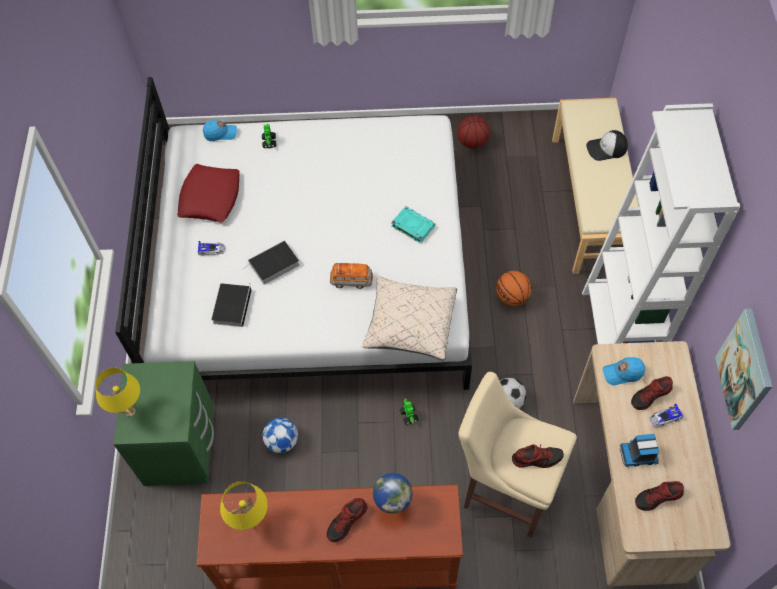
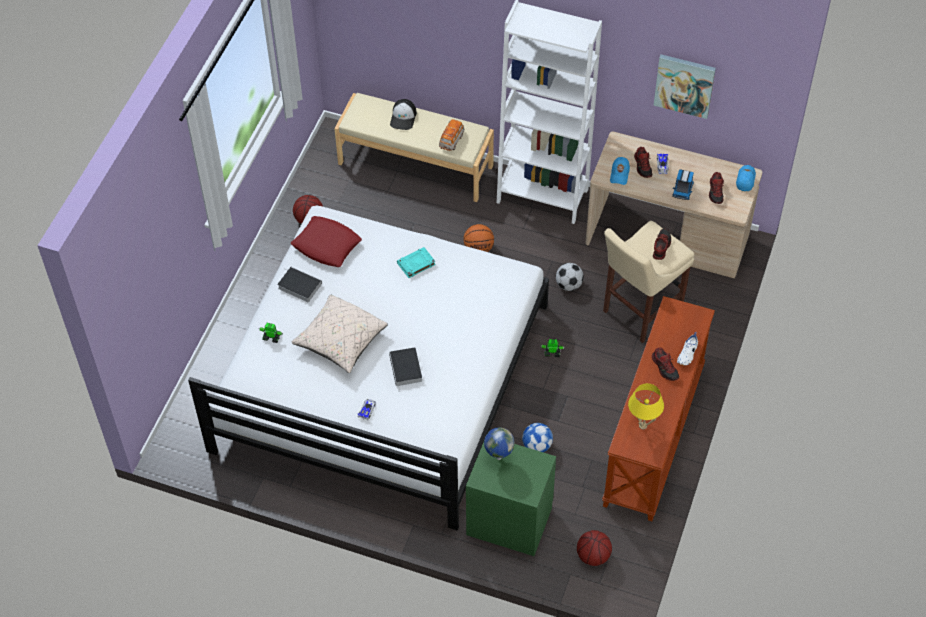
camera: 70 degrees left, 5 degrees down
yellow table lamp [96,368,140,417] -> none
red pillow [177,164,240,223] -> red pillow moved to [291,216,362,267]
blue cap [203,120,237,141] -> blue cap moved to [736,165,756,192]
book [211,283,251,327] -> book moved to [277,267,322,302]
toy car [330,263,373,289] -> toy car moved to [439,119,465,151]
beige pillow [362,276,457,360] -> beige pillow moved to [292,295,388,373]
globe [373,473,413,514] -> globe moved to [484,427,515,460]
none -> basketball [577,530,612,566]
none -> white shoe [677,332,698,366]

